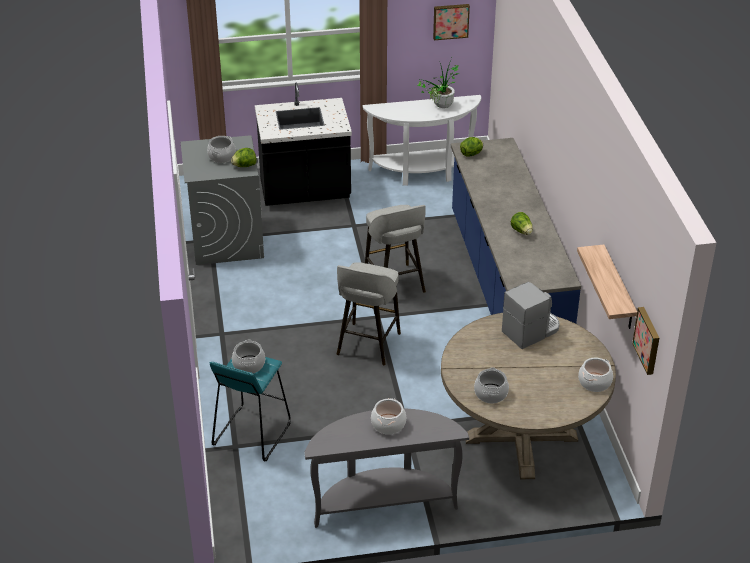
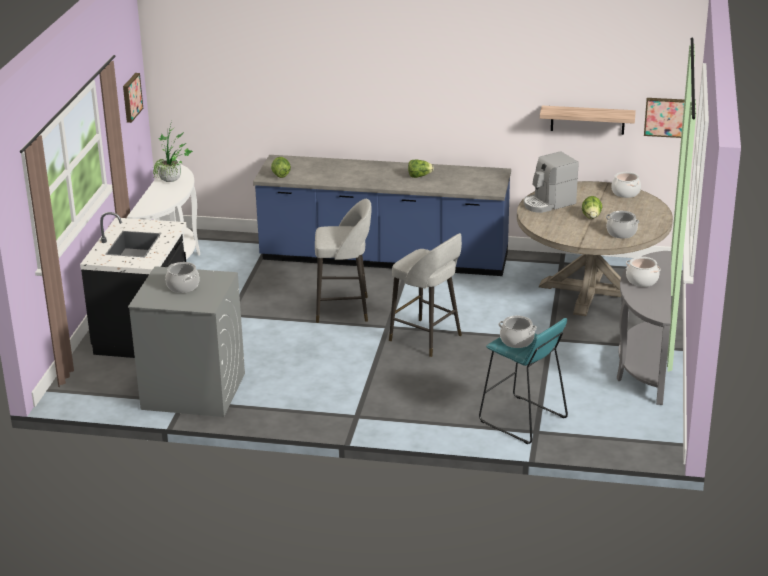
camera: 70 degrees left, 10 degrees down
lettuce [231,148,257,167] -> lettuce moved to [582,196,602,219]
coffee machine [502,282,560,349] -> coffee machine turned 105 degrees counterclockwise [524,151,579,213]

